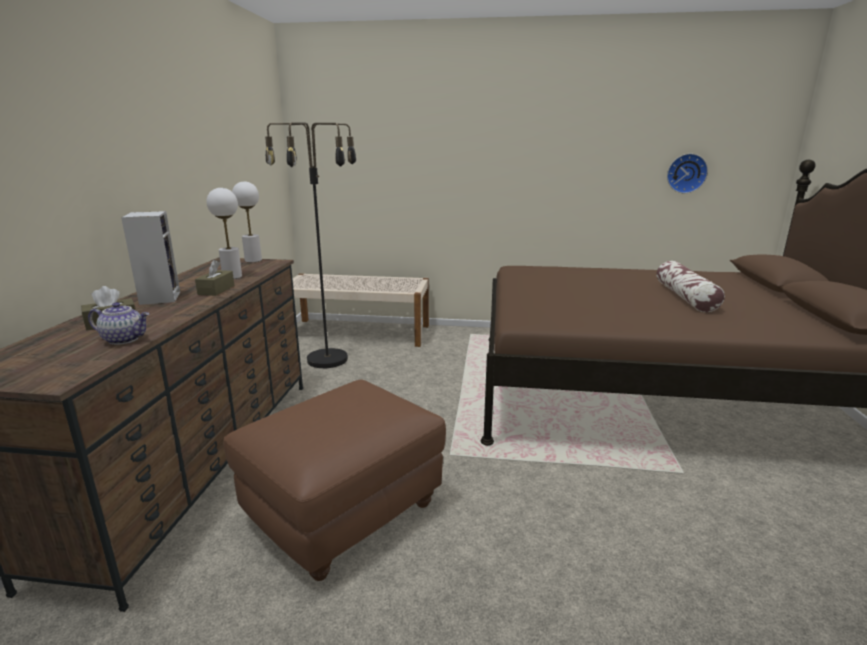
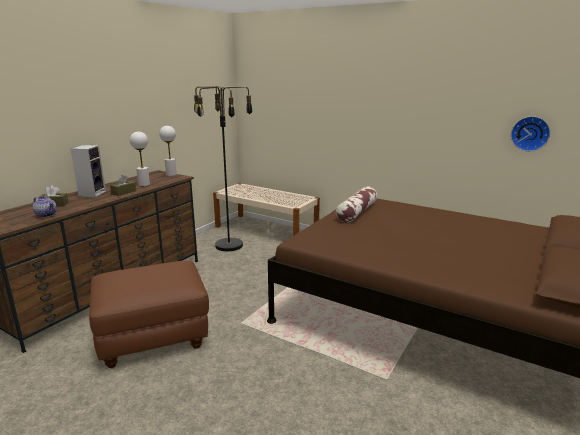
camera: 25 degrees right, 0 degrees up
pillow [656,261,725,312] -> pillow moved to [336,186,377,223]

